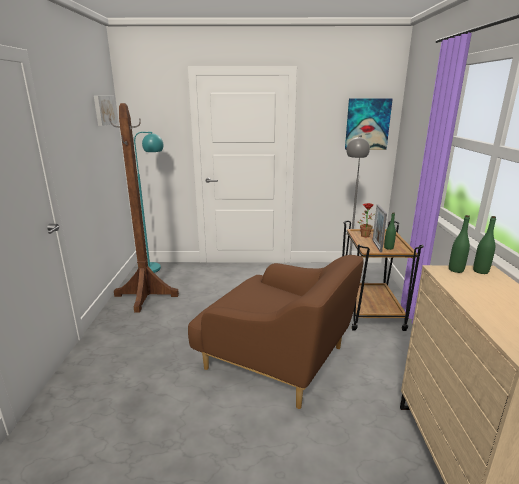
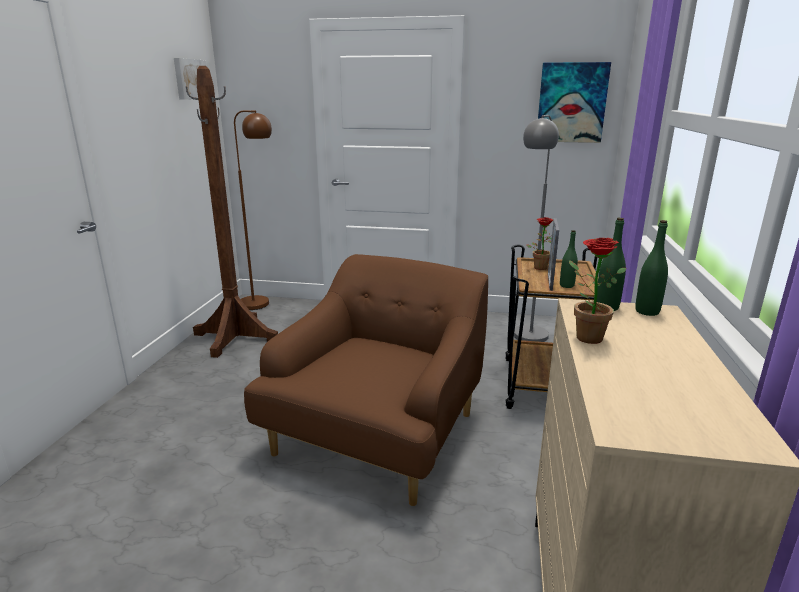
camera: 10 degrees right, 0 degrees up
turquoise floor lamp [134,132,163,273] -> brown floor lamp [234,110,272,310]
brown armchair [188,255,364,409] -> brown armchair turned 105 degrees counterclockwise [244,254,488,506]
none -> potted plant [569,238,627,344]

